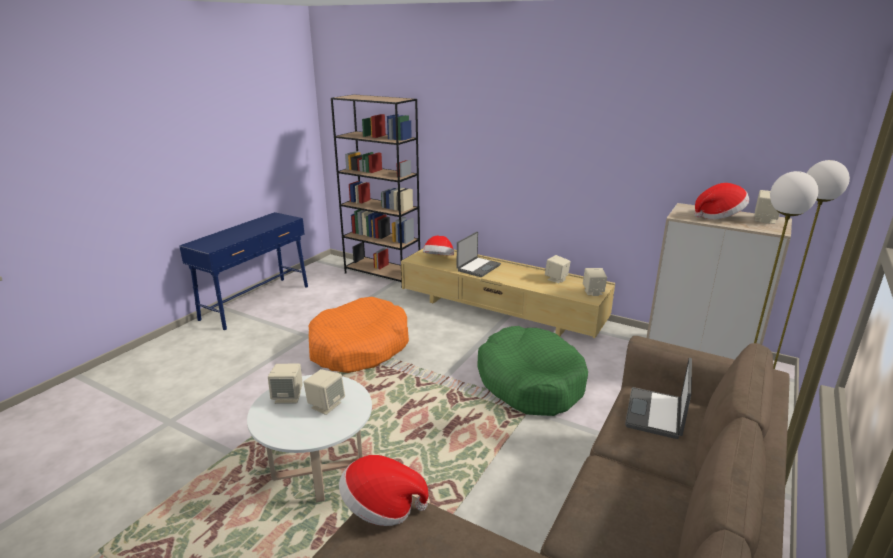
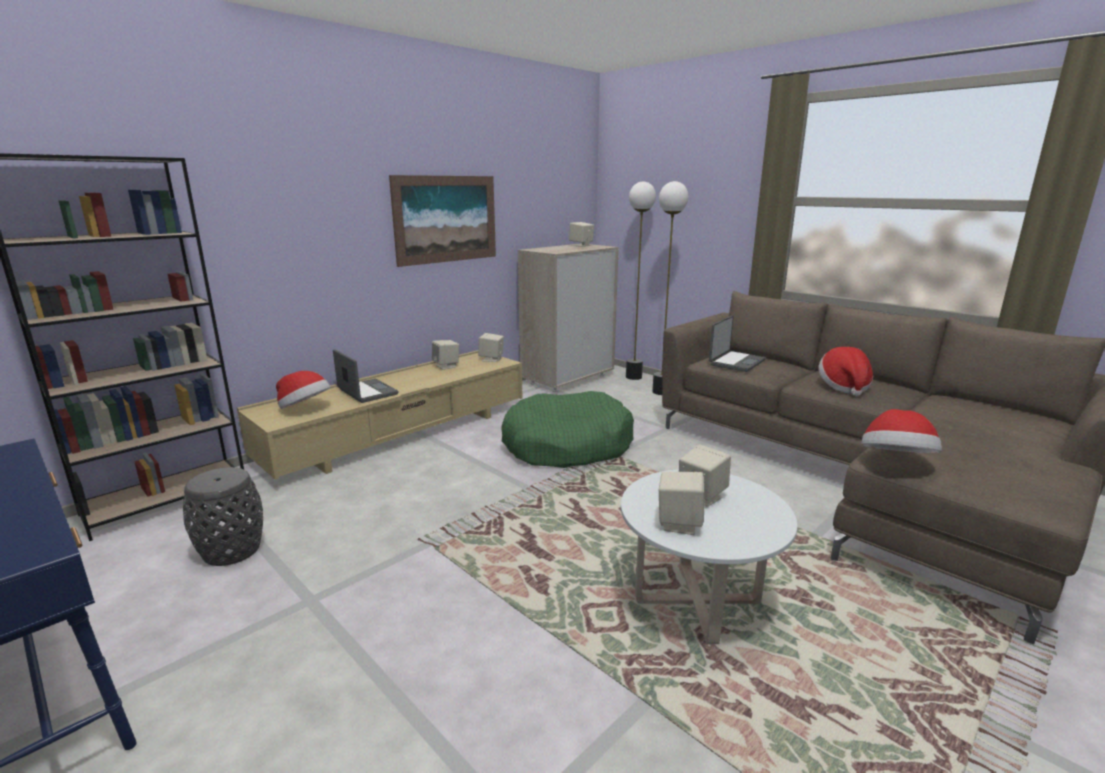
camera: 75 degrees left, 5 degrees down
orange dog bed [309,297,409,373] -> none
laptop [625,358,692,439] -> laptop turned 90 degrees counterclockwise [709,316,766,372]
hat [694,183,749,219] -> hat moved to [818,347,873,396]
none -> grey stool [183,467,263,566]
none -> picture [389,175,496,267]

